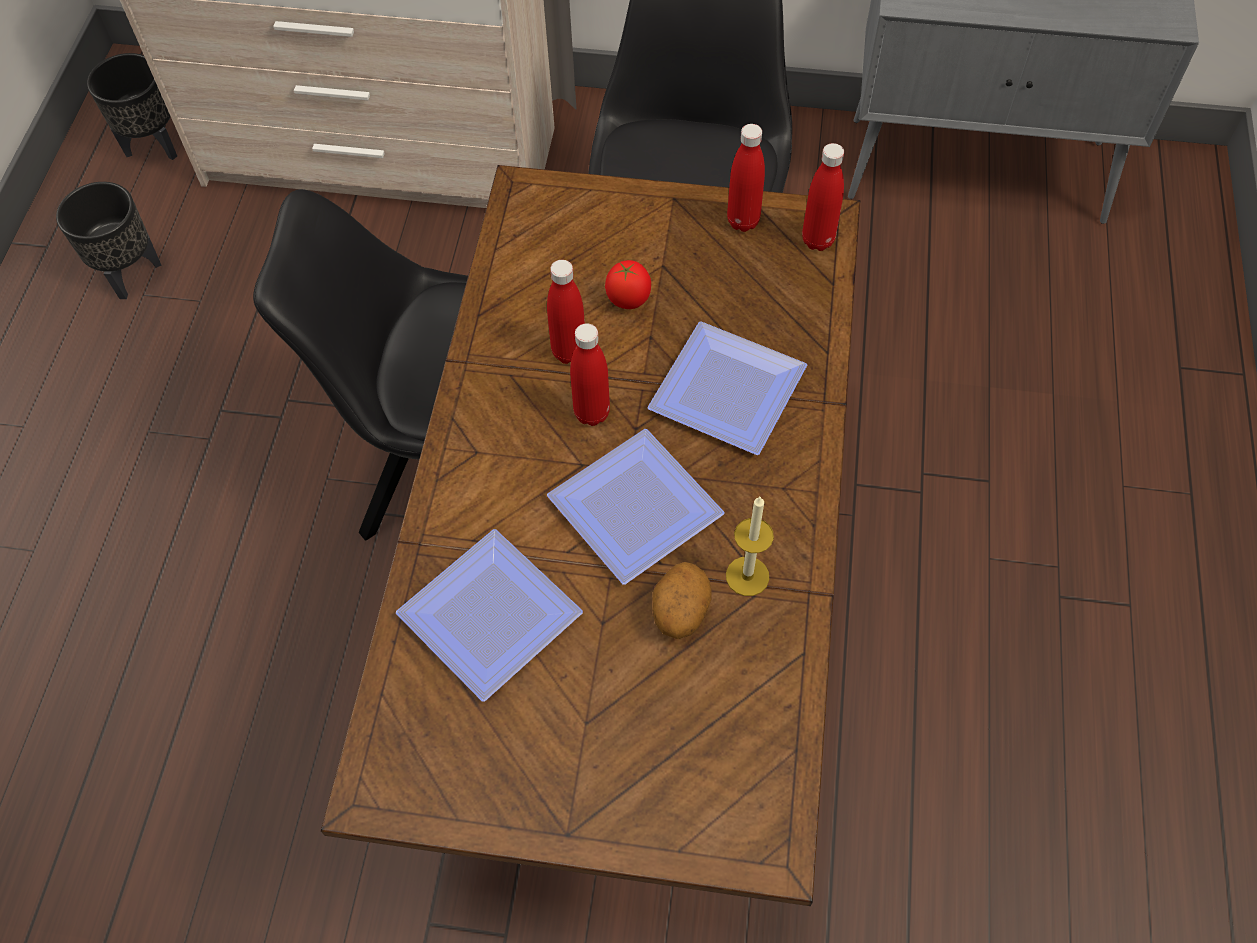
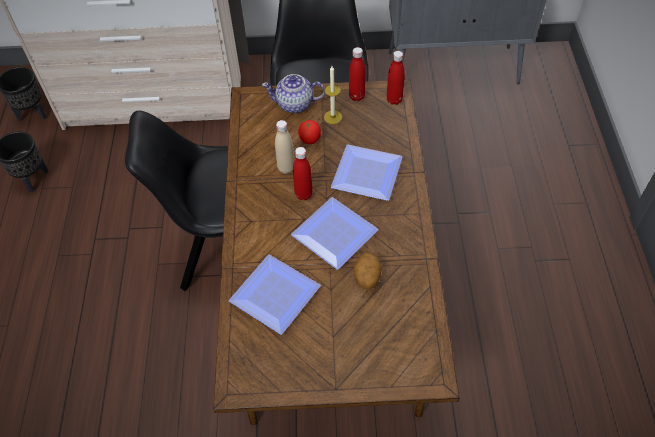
camera: 10 degrees left, 5 degrees down
red bottle [547,260,585,364] -> beige bottle [275,120,294,174]
candle [726,497,774,596] -> candle moved to [324,66,342,124]
none -> teapot [262,74,325,113]

